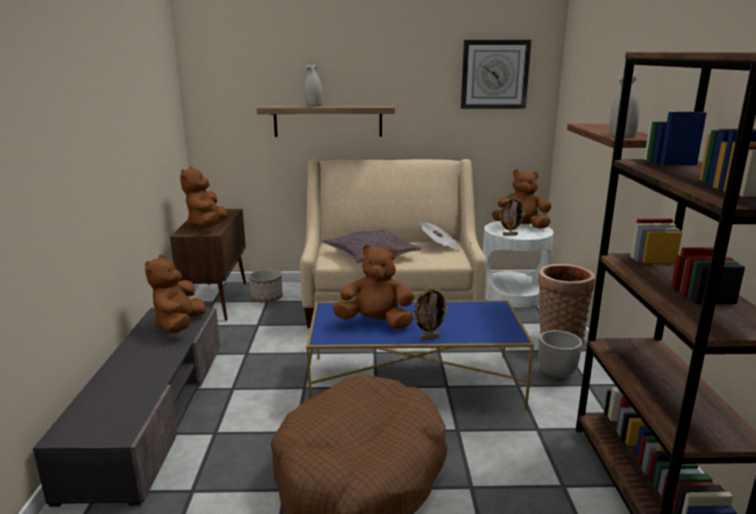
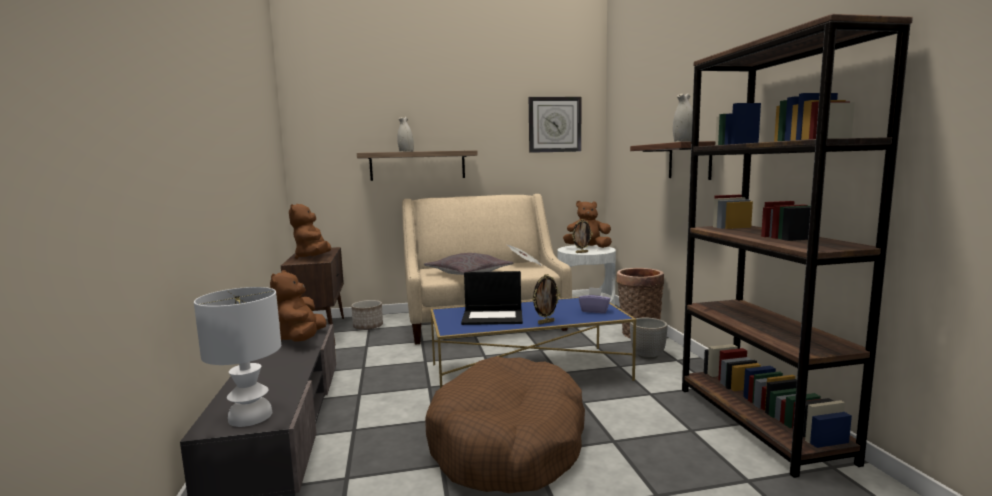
camera: 10 degrees left, 10 degrees down
brown plush toy [332,244,415,329] -> laptop [461,271,523,325]
none -> white table lamp [194,287,281,427]
none -> purple tissue box [578,287,611,313]

